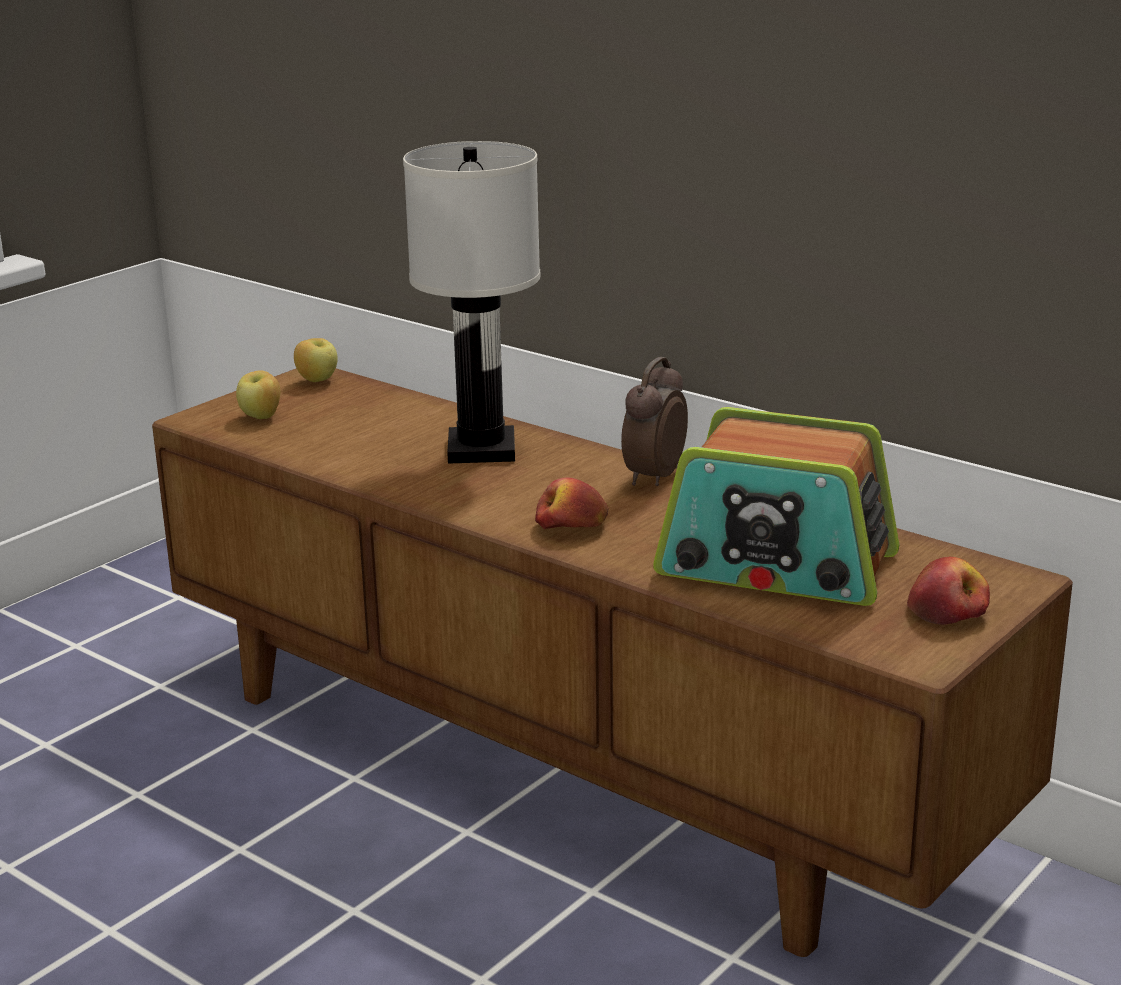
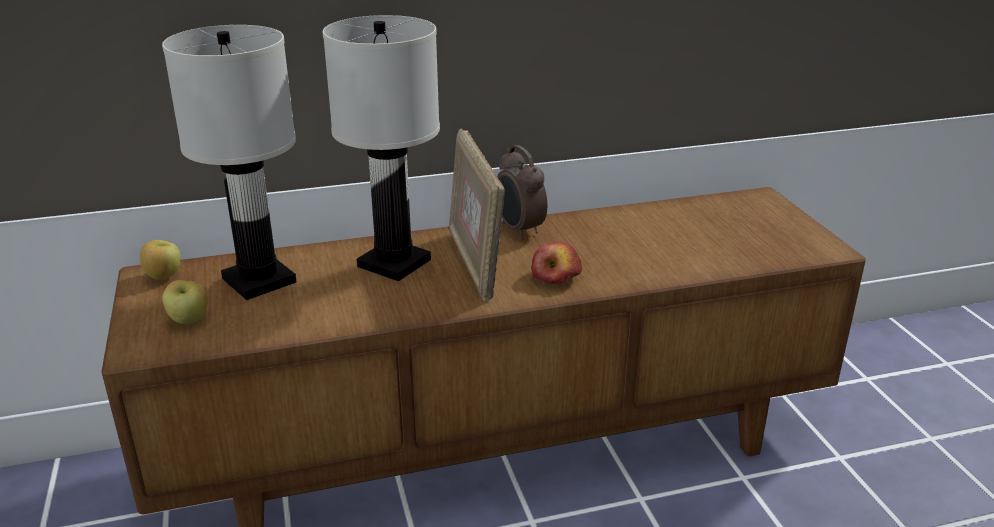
camera: 55 degrees left, 5 degrees up
radio [653,407,899,606] -> none
apple [907,557,990,625] -> none
none -> white table lamp [162,25,297,300]
none -> picture frame [449,128,505,302]

